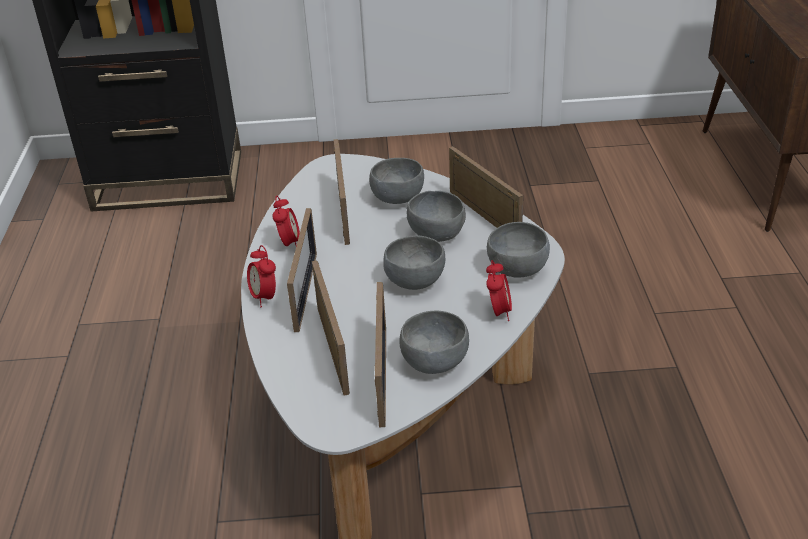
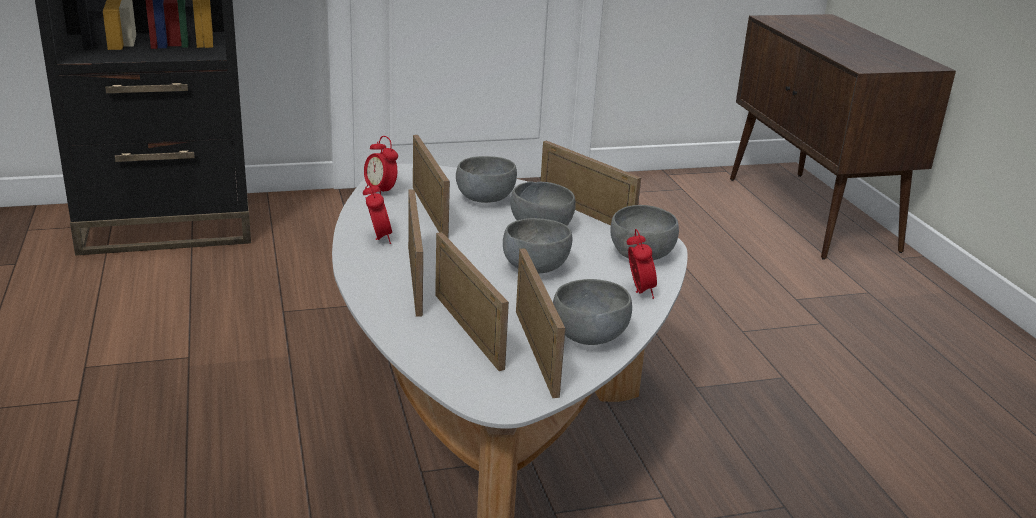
camera: 15 degrees left, 10 degrees down
alarm clock [247,245,276,308] -> alarm clock moved to [364,136,398,195]

